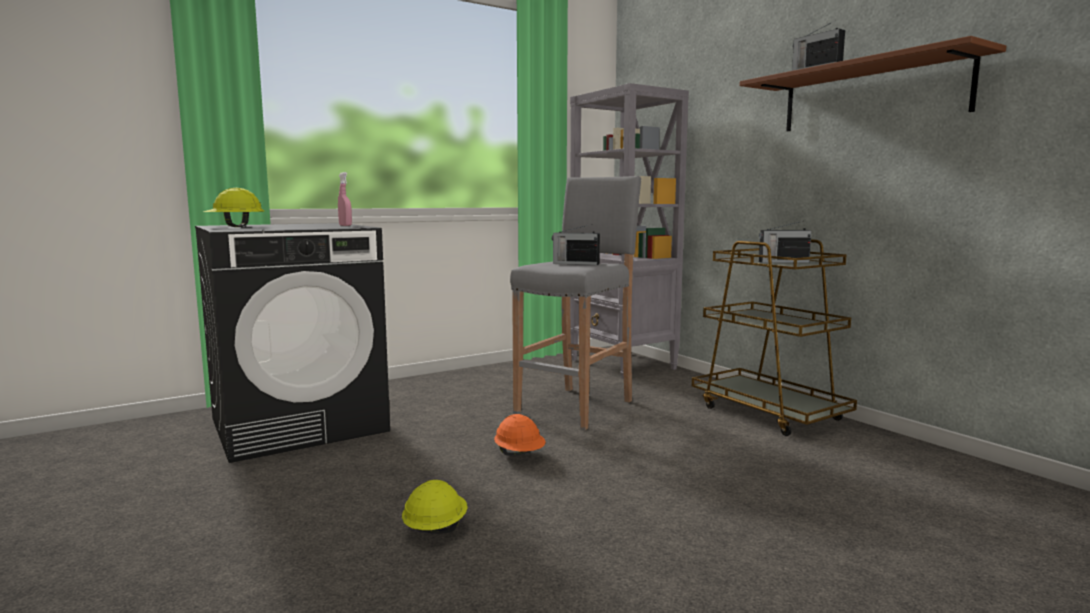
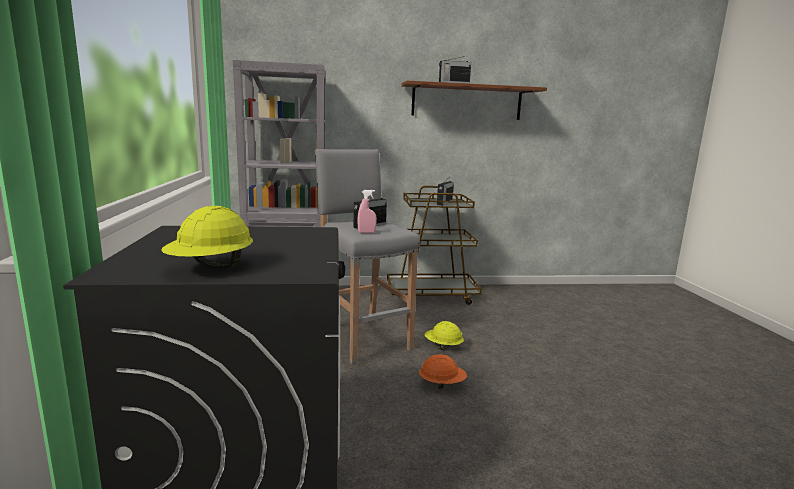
camera: 65 degrees left, 5 degrees up
pink spray bottle [338,172,352,226] -> pink spray bottle moved to [357,190,377,233]
yellow hard hat [402,480,468,534] -> yellow hard hat moved to [425,321,464,350]

